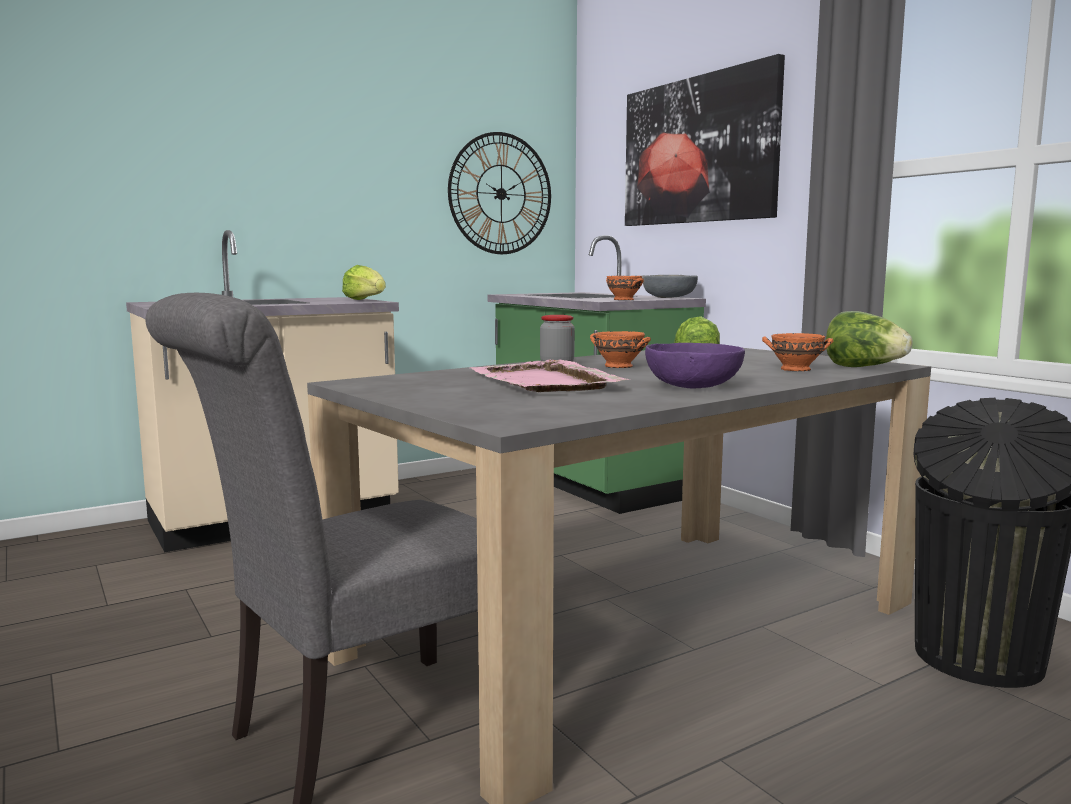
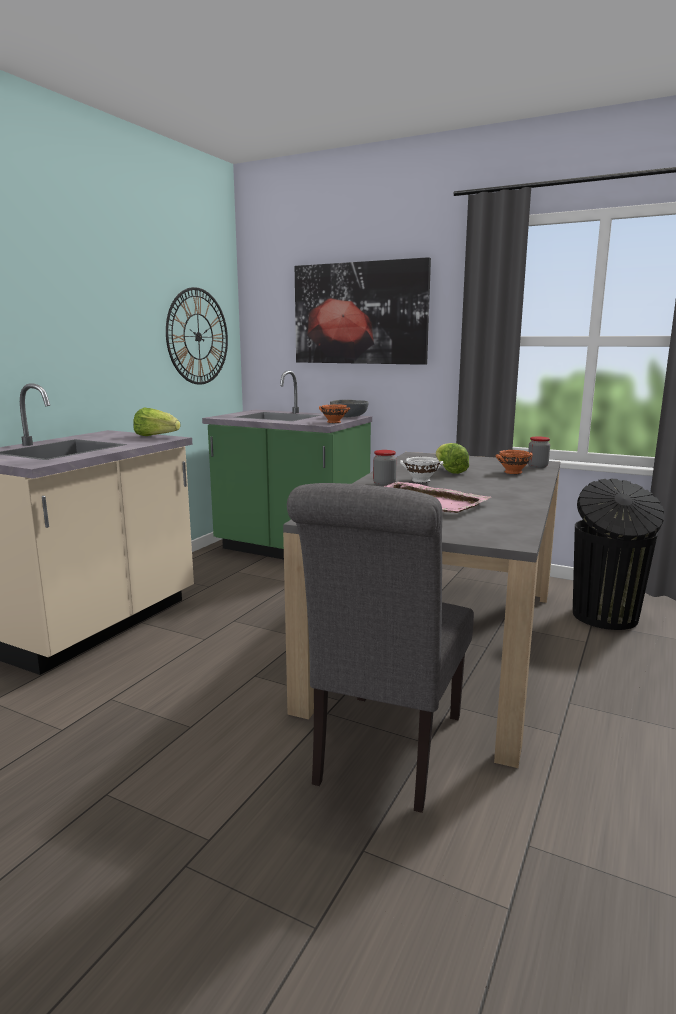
camera: 30 degrees left, 5 degrees up
orange bowl [590,331,651,368] -> white bowl [400,457,443,483]
purple bowl [645,343,745,389] -> none
lettuce [826,311,912,367] -> jar [528,436,550,468]

